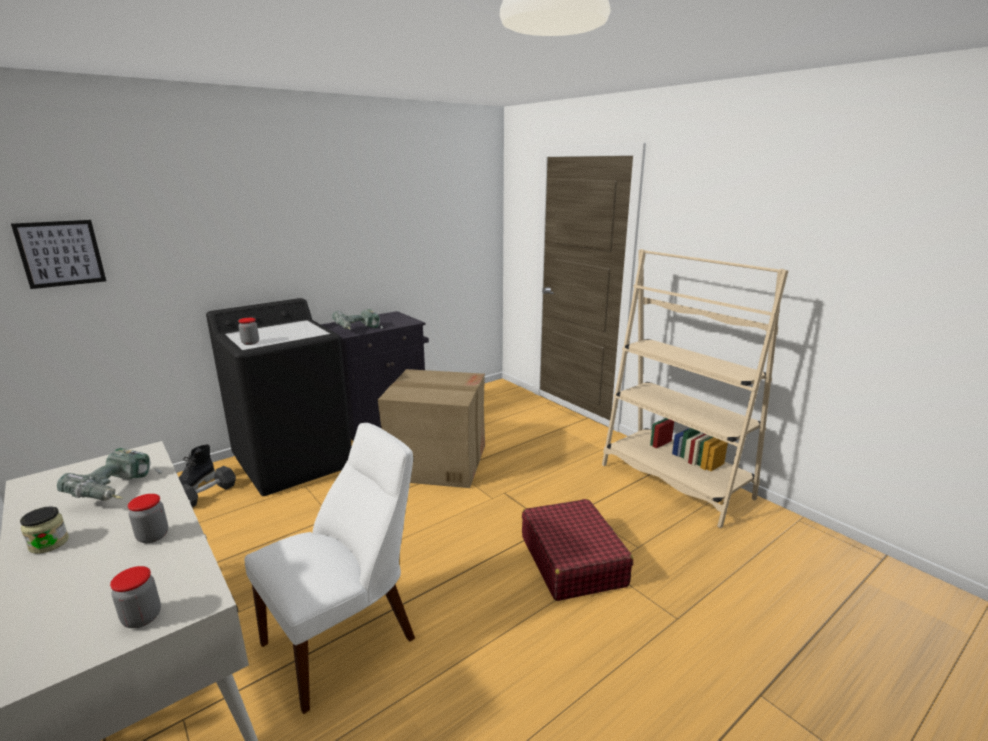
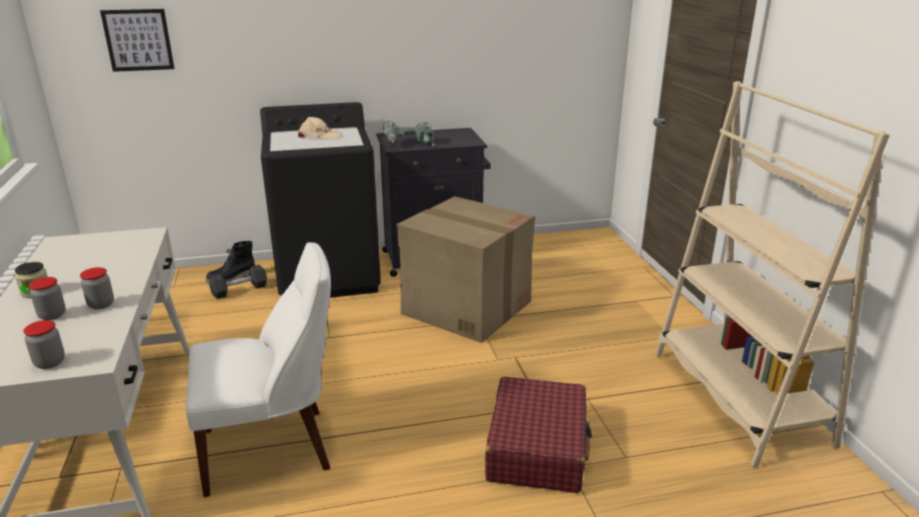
camera: 25 degrees right, 5 degrees up
power drill [57,448,162,501] -> none
jar [238,318,259,345] -> jar moved to [29,277,66,320]
none -> beige cap [298,117,341,140]

